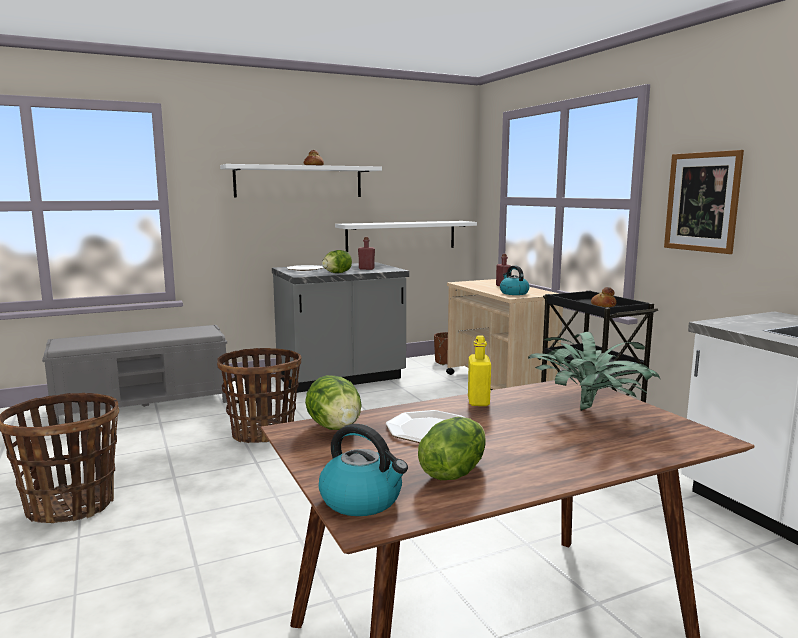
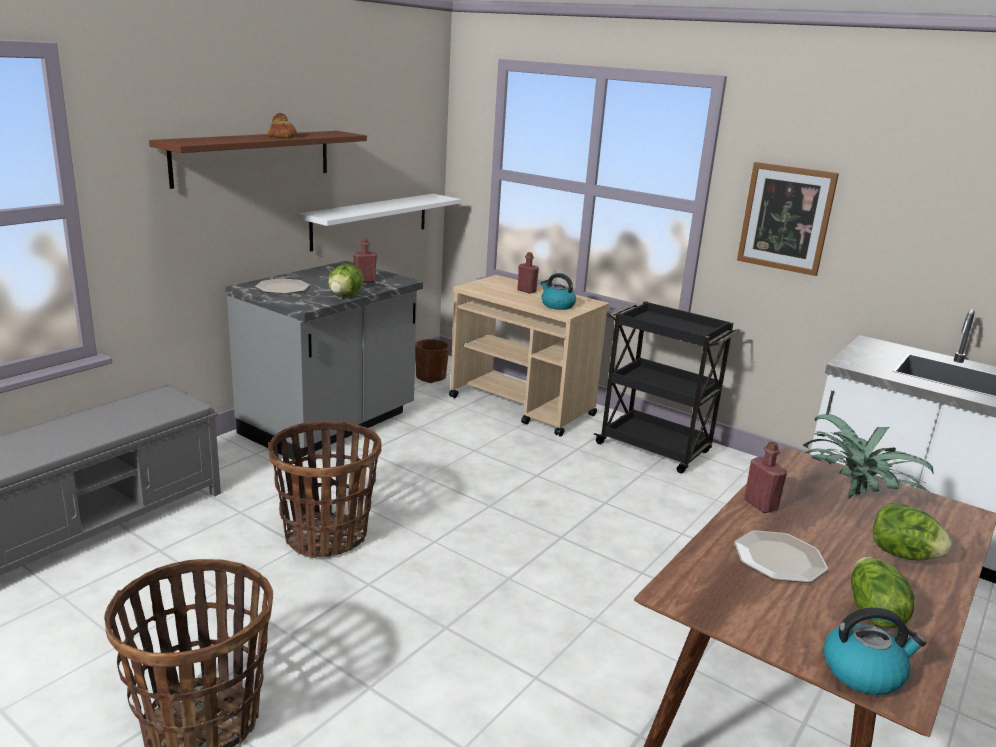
camera: 30 degrees left, 10 degrees up
white shelf [220,164,382,197] -> brown shelf [149,131,367,189]
lettuce [305,375,362,430] -> lettuce moved to [873,503,952,560]
yellow bottle [468,335,491,406] -> red bottle [744,442,787,513]
bread [591,287,616,307] -> none

